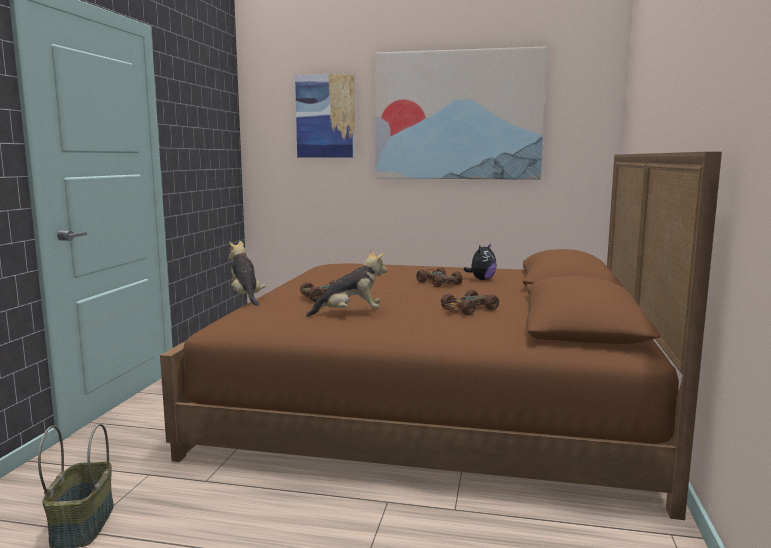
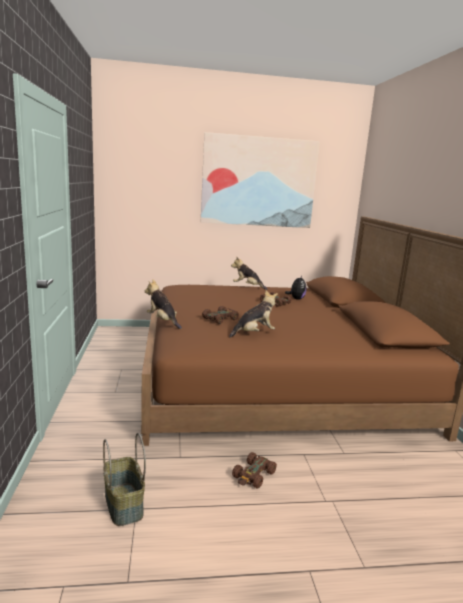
camera: 20 degrees left, 5 degrees up
picture [295,74,355,157] -> none
brown toy car [441,290,499,315] -> brown toy car moved to [232,452,277,489]
none -> plush toy [231,257,267,290]

